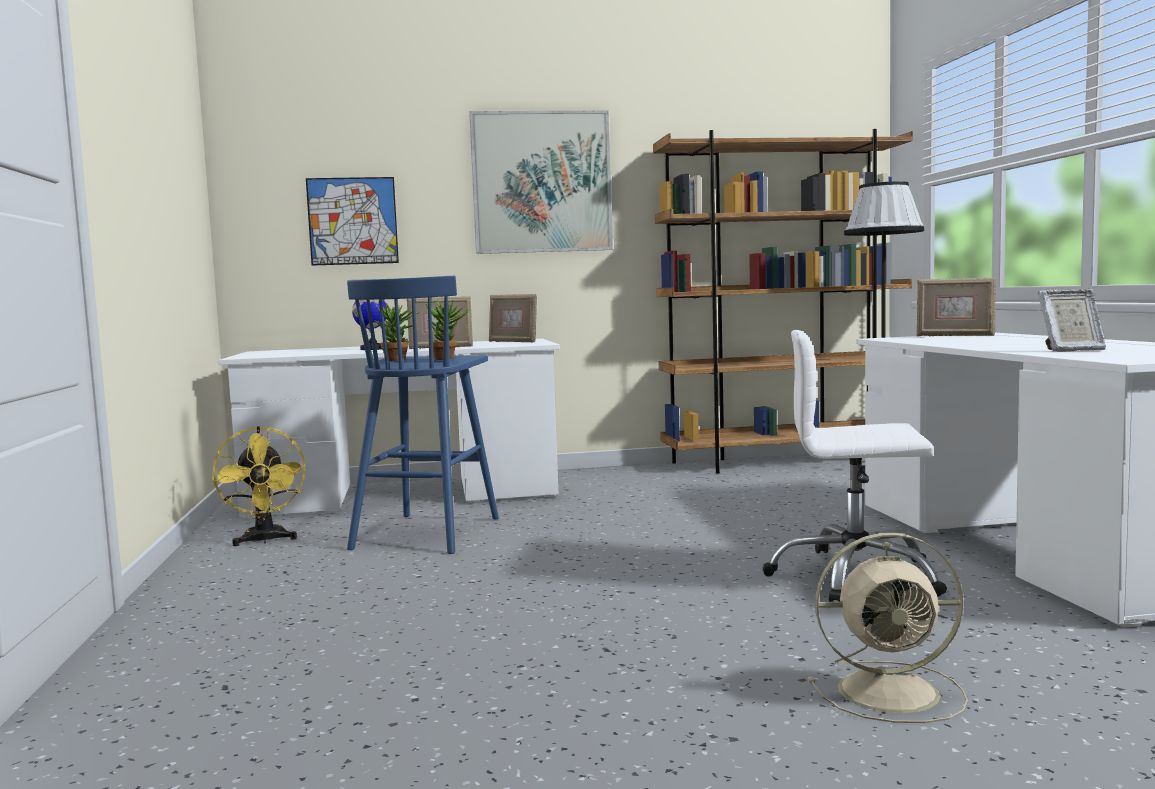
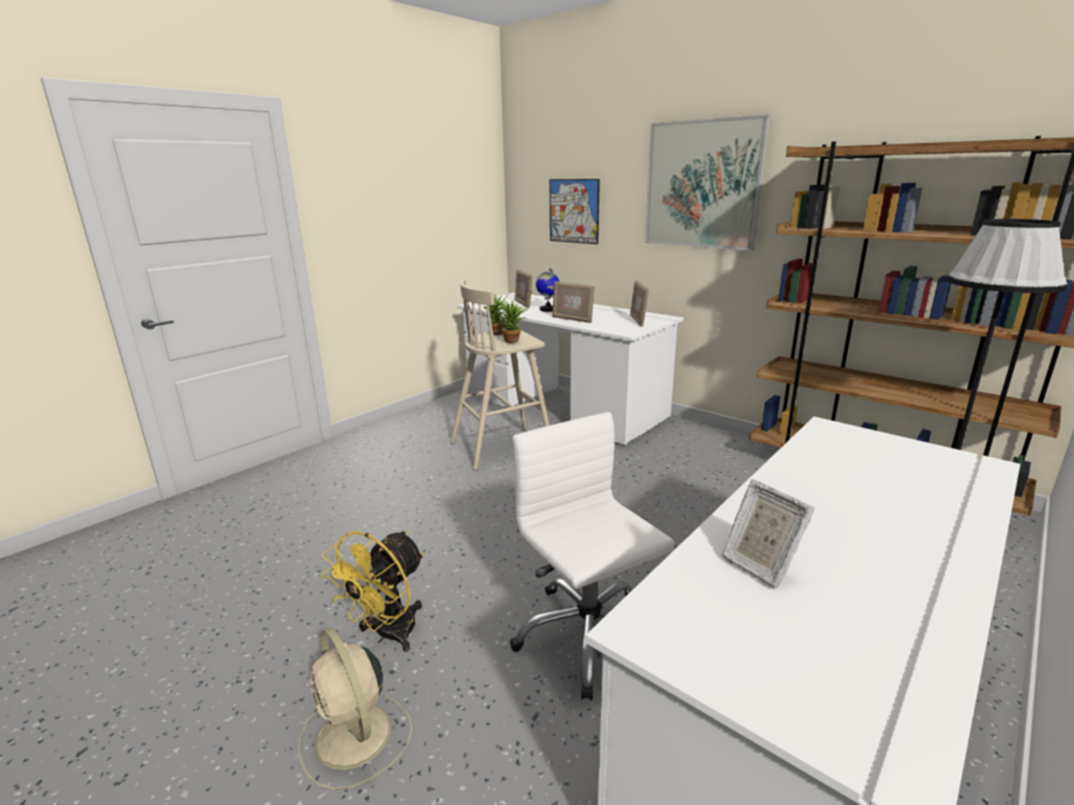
camera: 50 degrees right, 15 degrees up
yellow fan [212,426,306,546] -> yellow fan moved to [321,530,424,652]
blue stool [347,276,499,554] -> beige stool [450,279,550,470]
picture frame [916,277,996,337] -> picture frame moved to [514,269,532,308]

